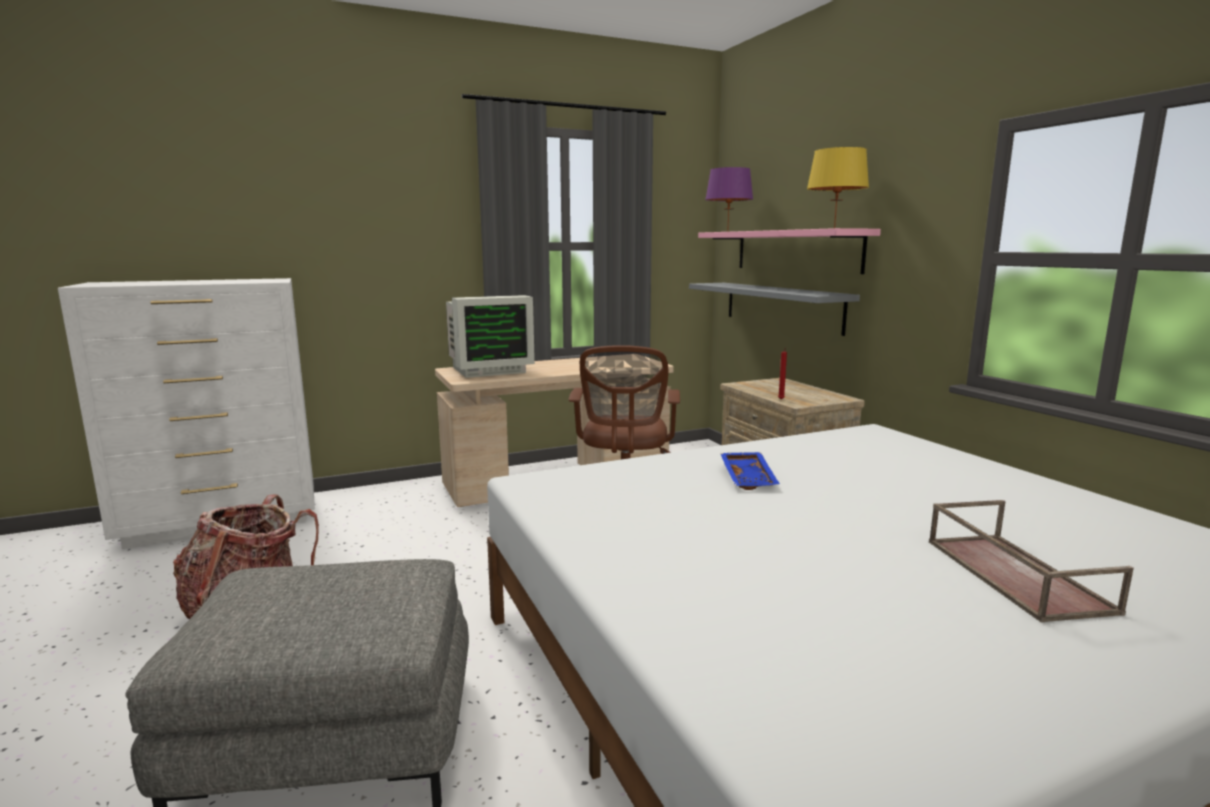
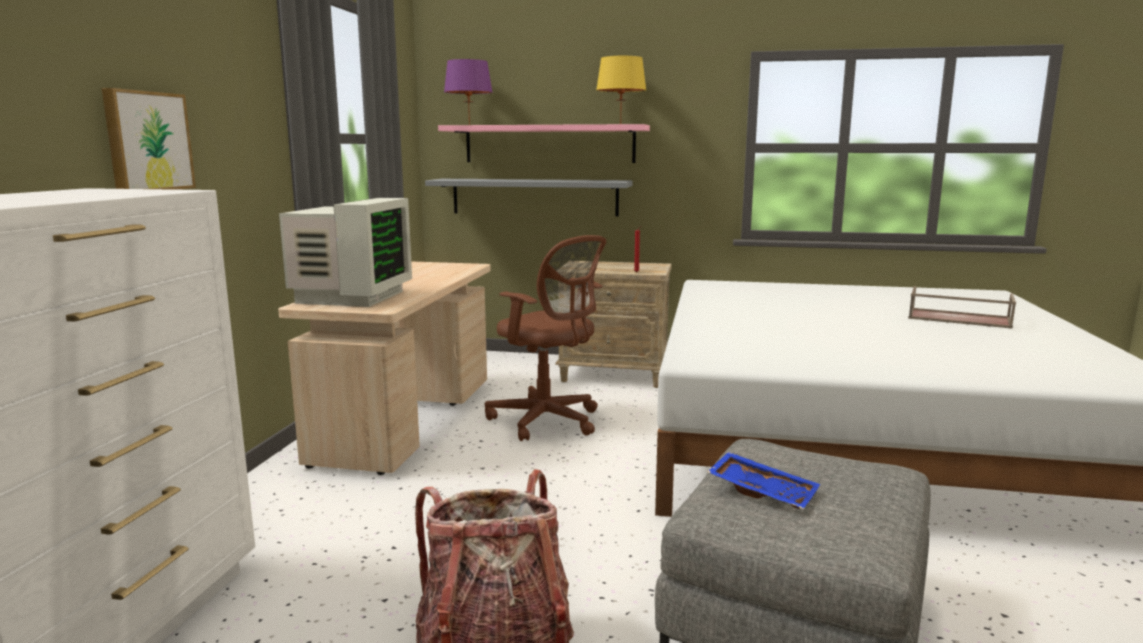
camera: 55 degrees left, 0 degrees up
blue tray [720,452,780,490] -> blue tray moved to [707,452,820,509]
none -> picture [102,88,196,190]

